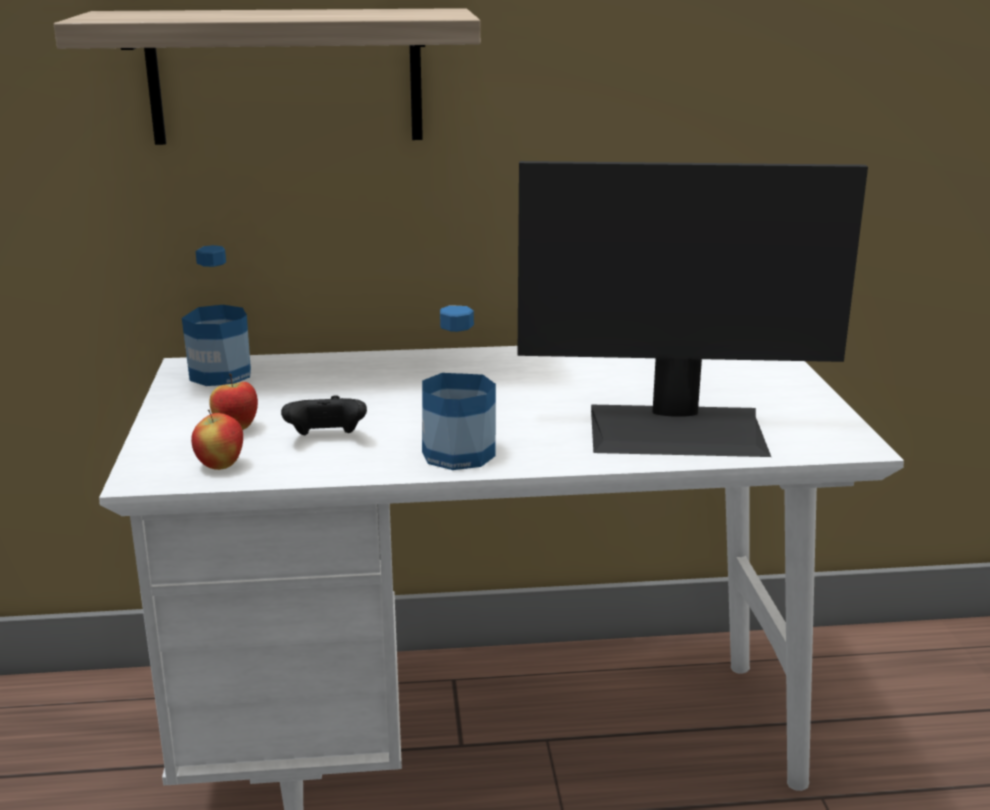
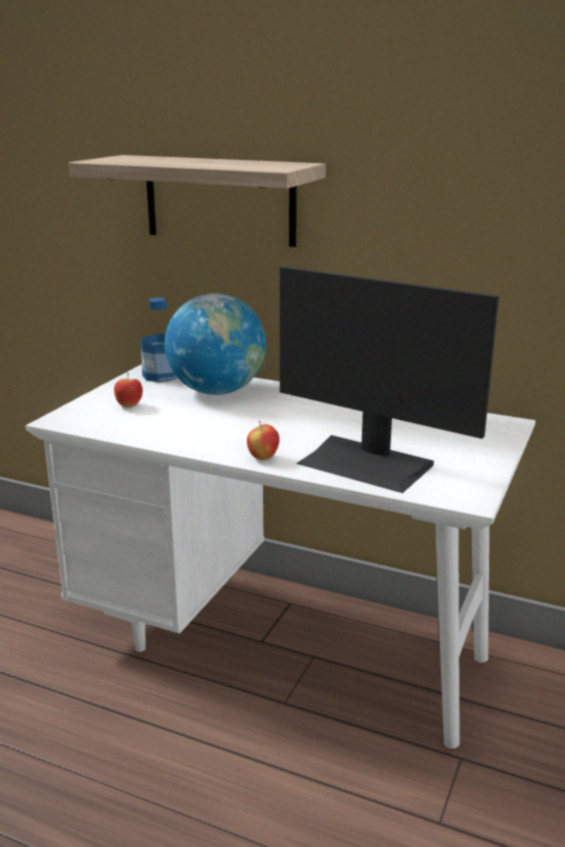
camera: 30 degrees right, 0 degrees up
apple [191,410,243,470] -> apple moved to [247,421,279,460]
black game controller [281,395,367,435] -> none
bottle [422,305,496,470] -> none
none -> globe [165,293,266,395]

